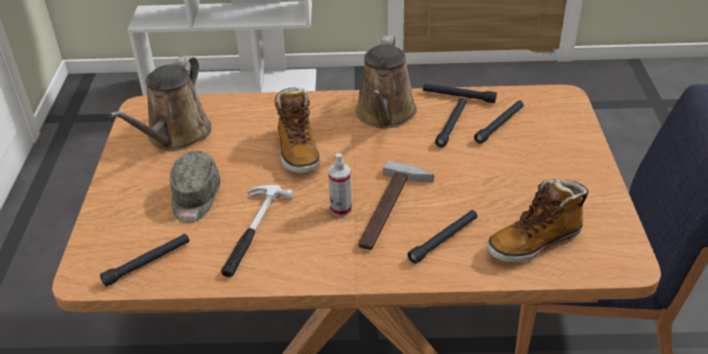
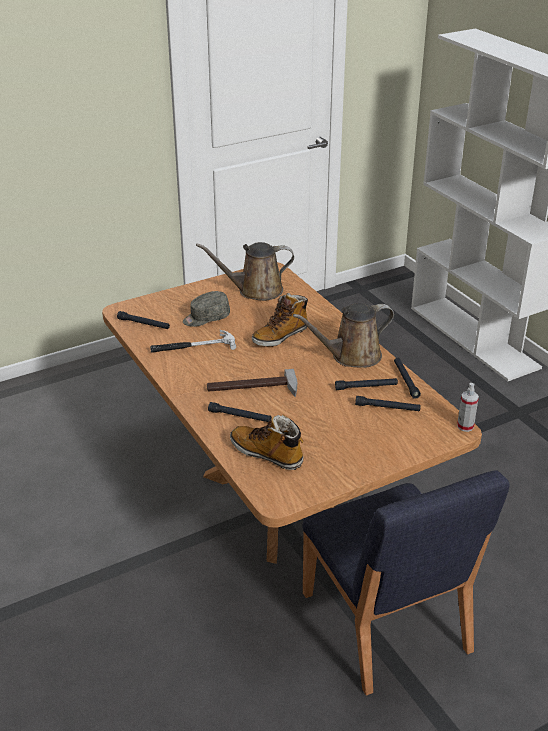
camera: 60 degrees right, 5 degrees down
spray bottle [328,153,352,217] -> spray bottle moved to [457,383,479,432]

